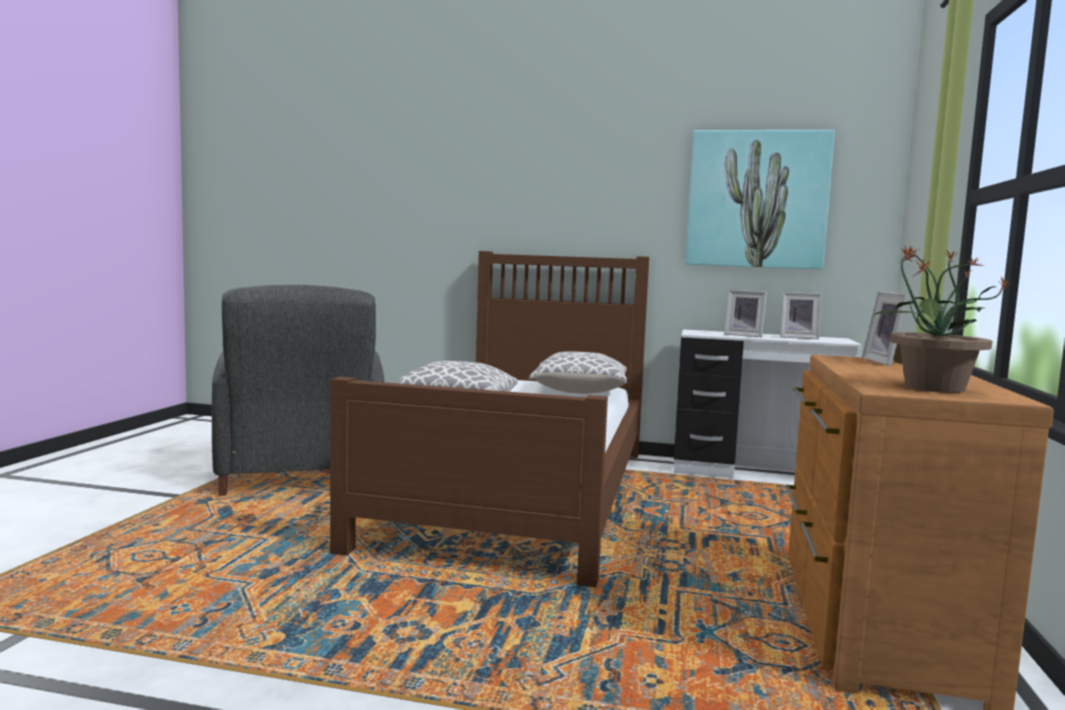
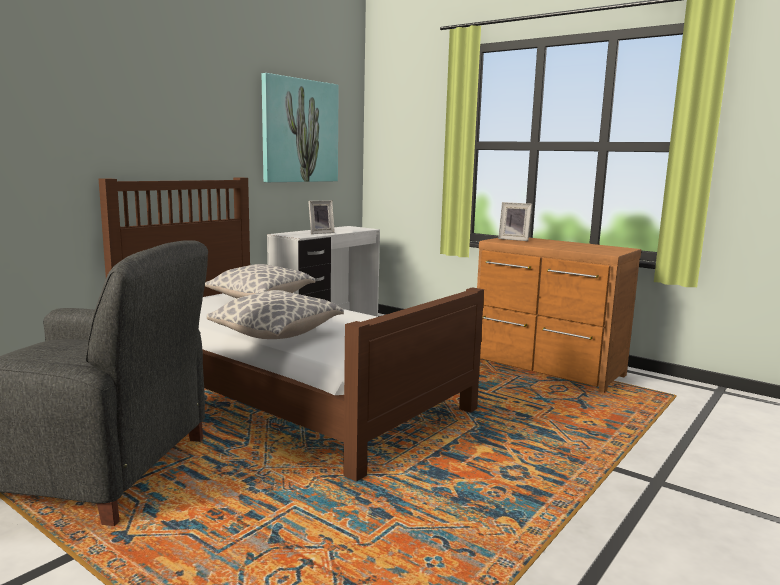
camera: 65 degrees left, 5 degrees up
picture frame [780,292,822,339] -> none
potted plant [873,245,1014,393] -> none

